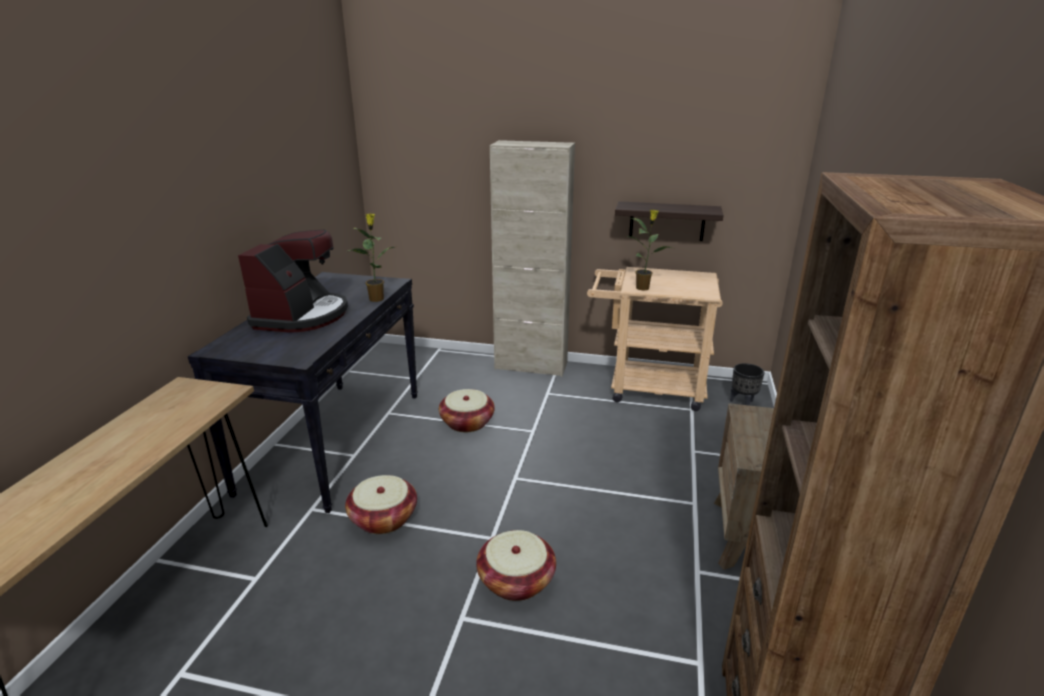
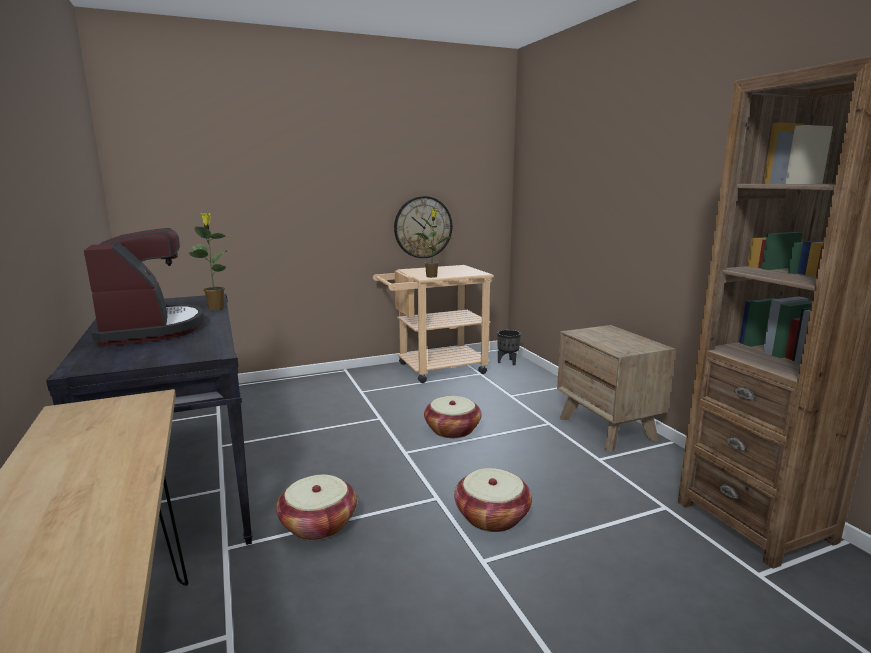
camera: 35 degrees left, 10 degrees down
basket [439,389,495,432] -> basket moved to [424,396,481,438]
beige cabinet [490,140,575,377] -> none
shelf [615,201,723,241] -> wall clock [394,196,452,258]

